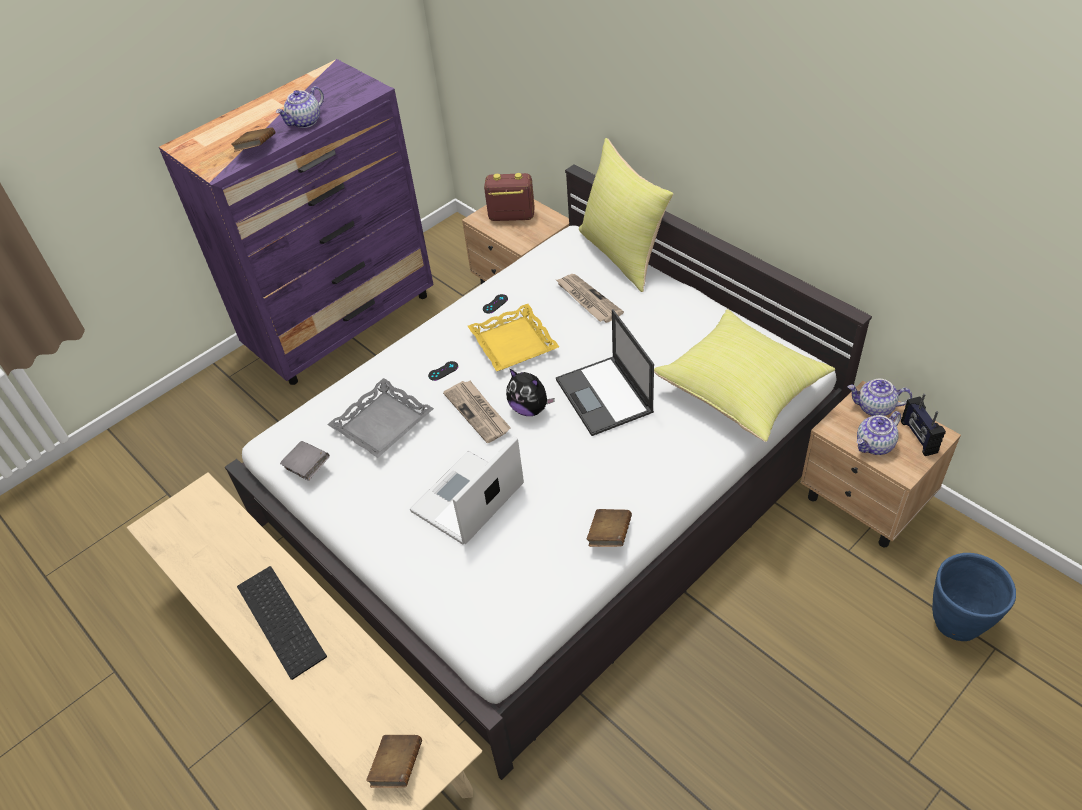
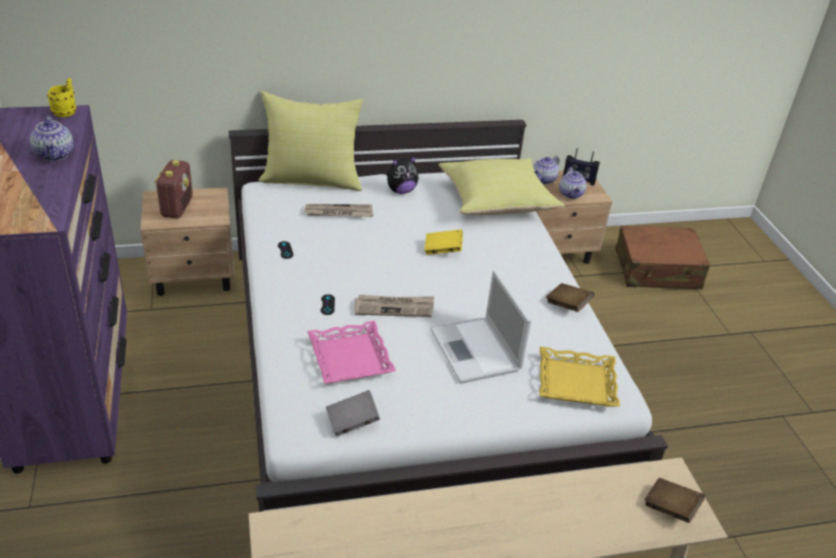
camera: 65 degrees left, 10 degrees down
brown book [231,127,275,152] -> none
keyboard [237,566,327,680] -> none
grey tray [327,378,434,458] -> pink tray [307,320,396,384]
yellow tray [468,304,559,371] -> yellow tray moved to [539,347,620,407]
radio [484,173,535,221] -> radio turned 150 degrees clockwise [155,160,193,218]
plush toy [506,368,555,416] -> plush toy moved to [386,155,419,194]
laptop [556,309,654,436] -> yellow book [424,229,463,255]
blue planter [932,553,1016,641] -> brown suitcase [615,226,710,289]
none -> yellow mug [47,78,76,117]

